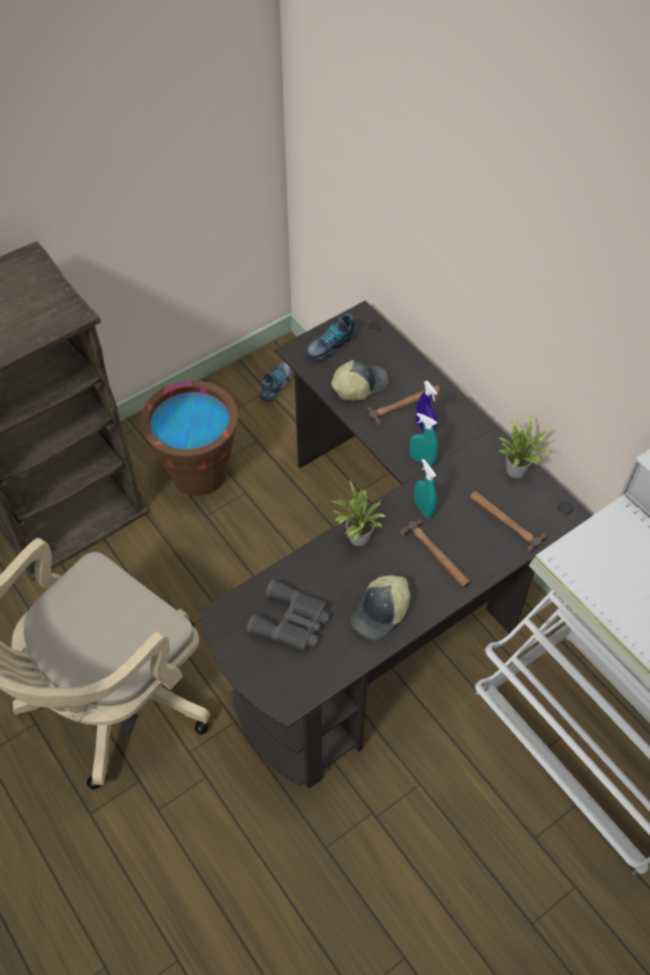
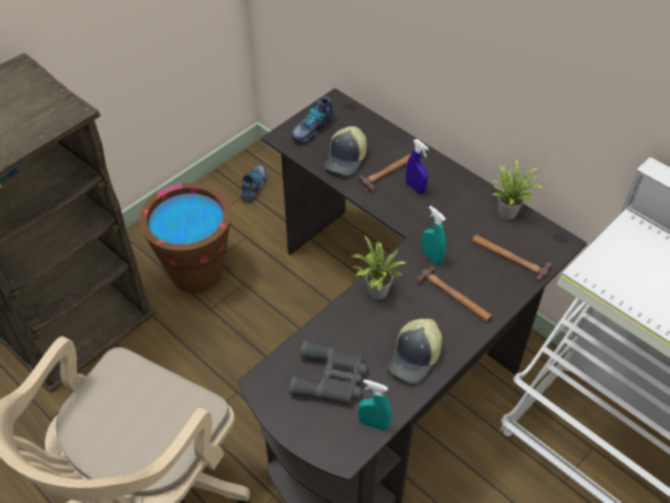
camera: 10 degrees left, 5 degrees down
cap [331,360,389,401] -> cap turned 150 degrees clockwise [324,126,367,176]
turquoise spray bottle [410,413,438,466] -> turquoise spray bottle moved to [358,379,392,431]

